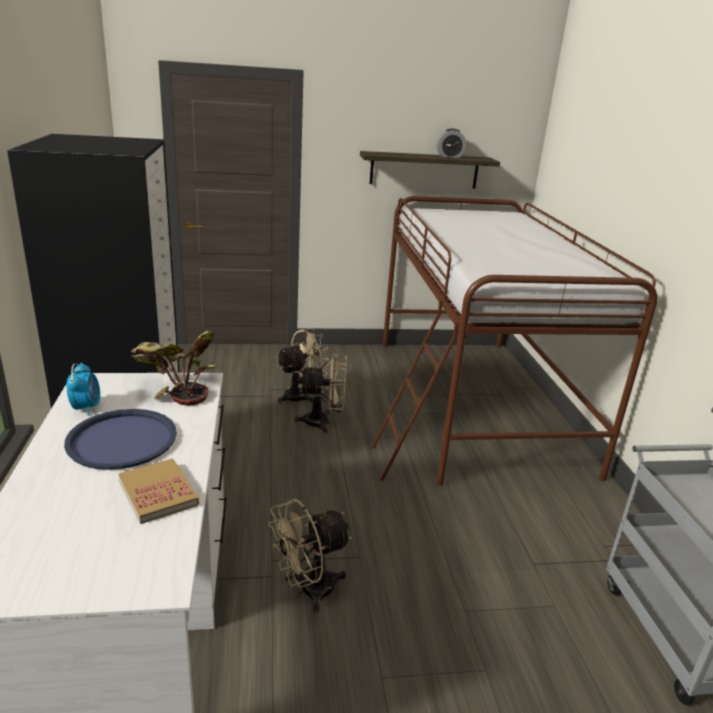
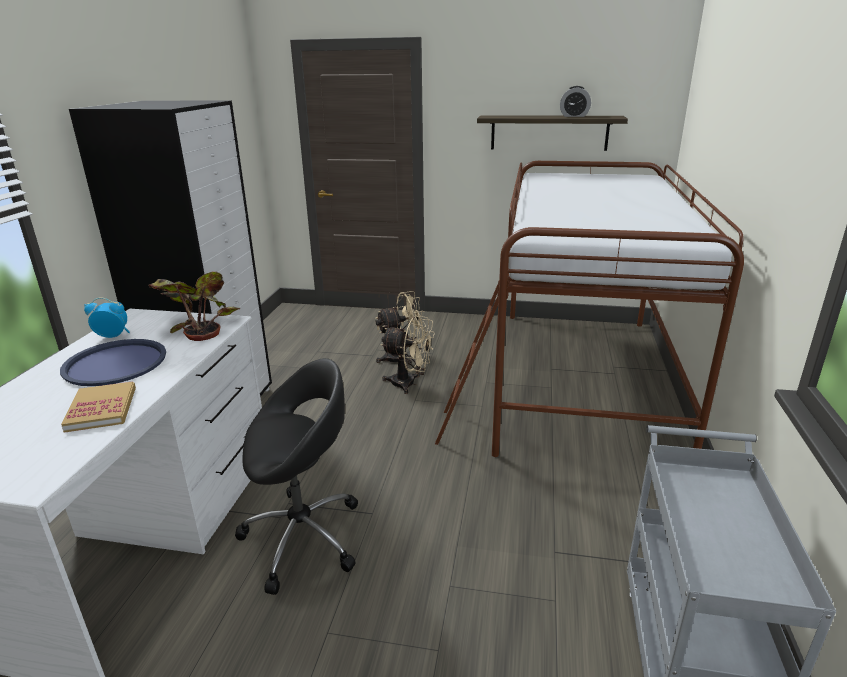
camera: 20 degrees right, 0 degrees up
alarm clock [66,363,100,416] -> alarm clock turned 105 degrees counterclockwise [84,297,130,338]
beige fan [268,499,352,612] -> black office chair [235,358,358,595]

